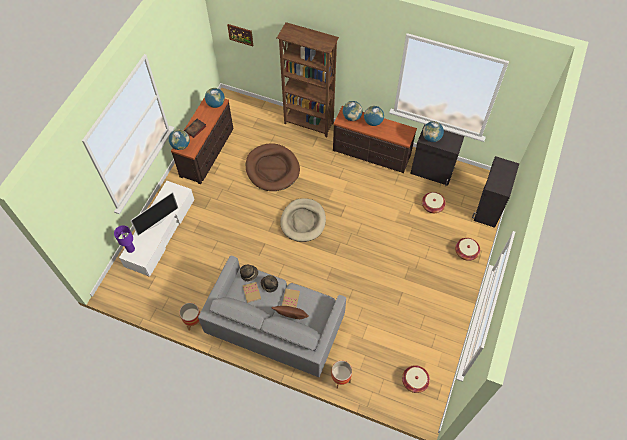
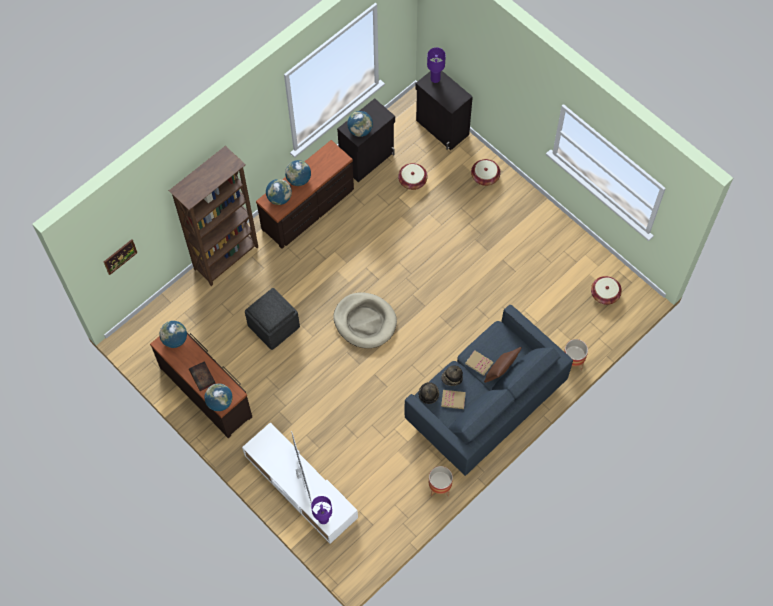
camera: 65 degrees left, 5 degrees up
grey sofa [198,256,346,377] -> blue sofa [404,305,573,476]
brown dog bed [246,143,300,191] -> grey ottoman [245,288,300,350]
none -> purple table lamp [427,47,446,83]

